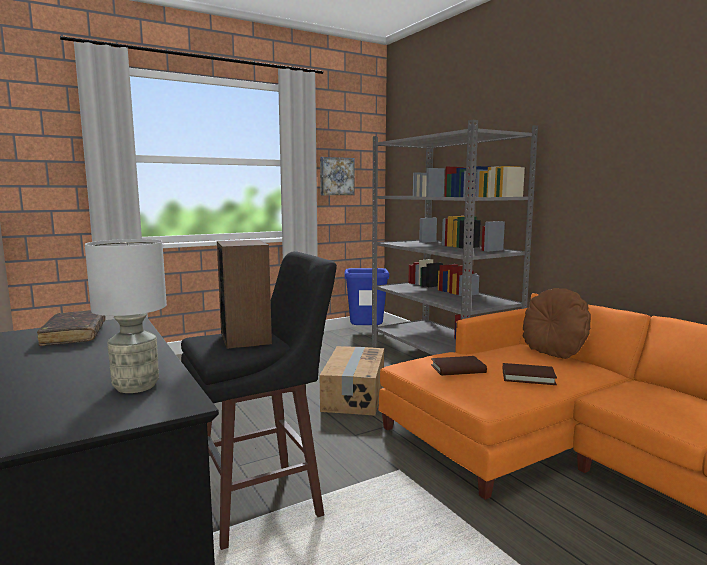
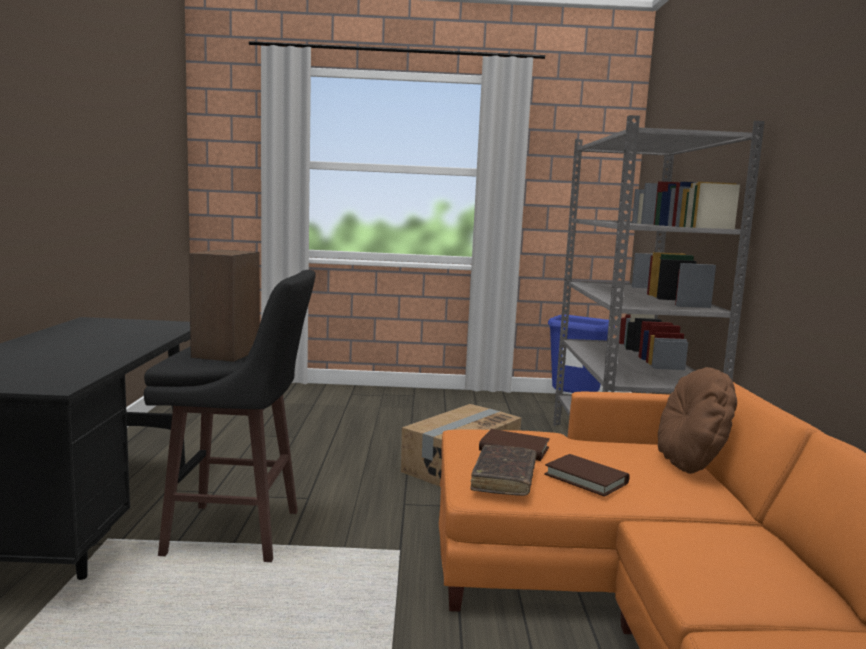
camera: 30 degrees right, 0 degrees up
brown book [37,310,105,346] -> brown book moved to [470,445,536,496]
grey table lamp [85,239,167,393] -> none
picture [320,157,355,195] -> none

